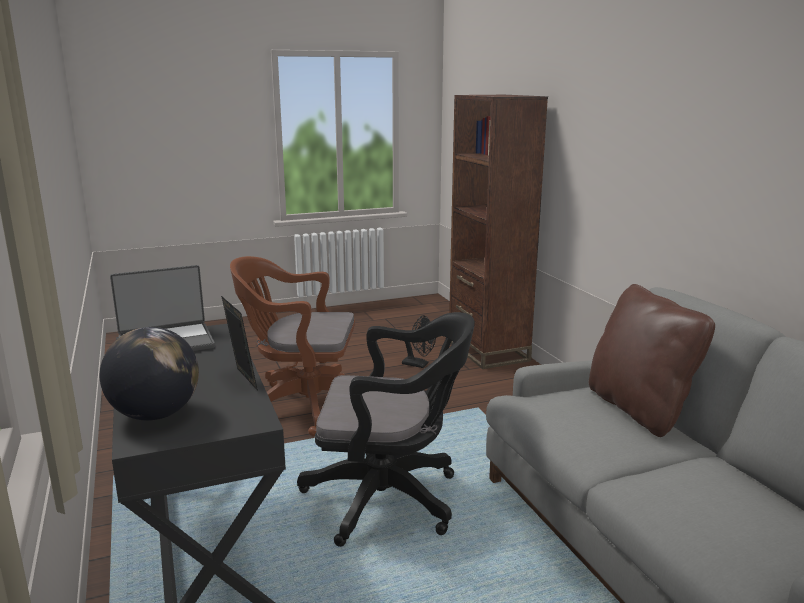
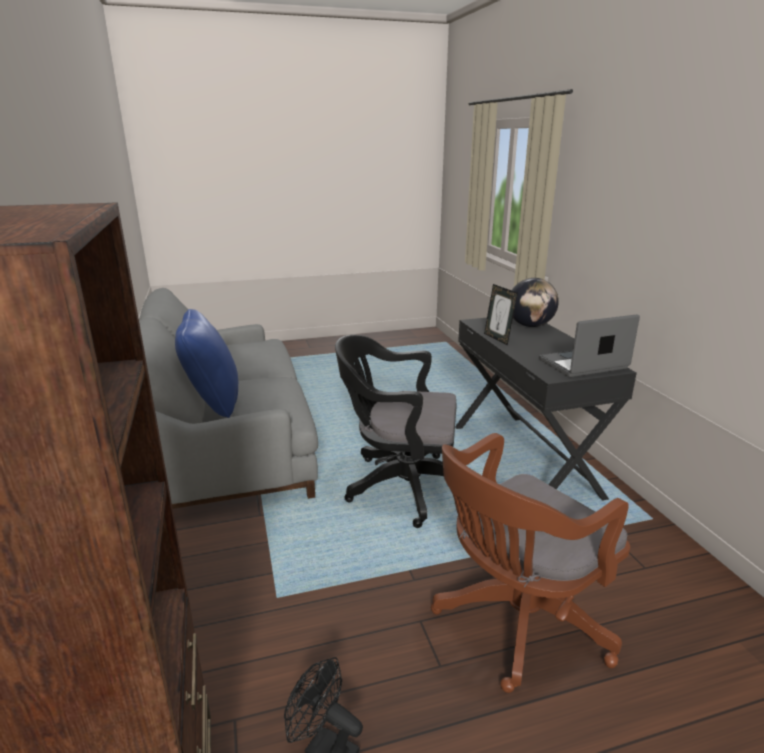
camera: 175 degrees left, 5 degrees up
brown office chair [230,256,355,436] -> brown office chair turned 135 degrees clockwise [431,433,630,693]
brown pillow [589,284,715,437] -> blue pillow [175,309,238,418]

